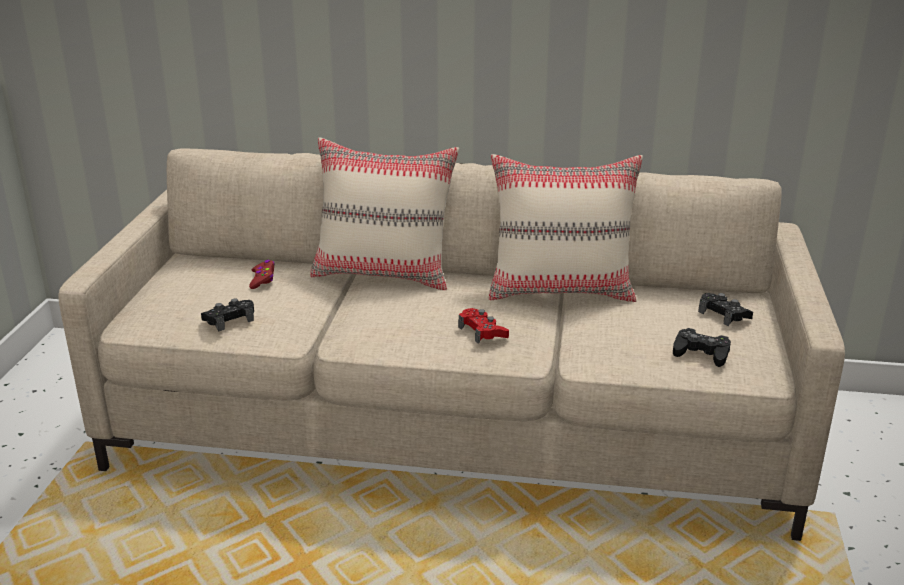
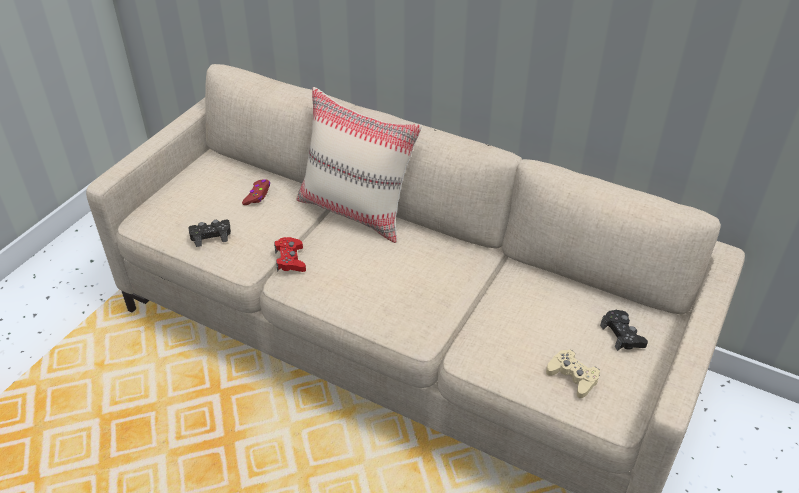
camera: 20 degrees right, 15 degrees up
red game controller [458,308,509,344] -> red game controller moved to [274,237,306,272]
beige pillow [489,154,643,302] -> none
black game controller [673,328,731,367] -> beige game controller [546,350,600,398]

